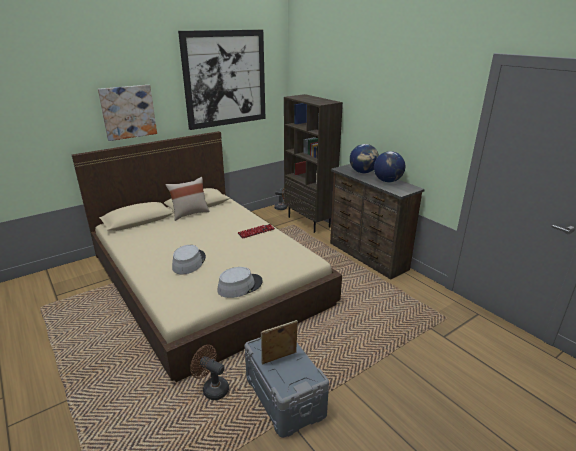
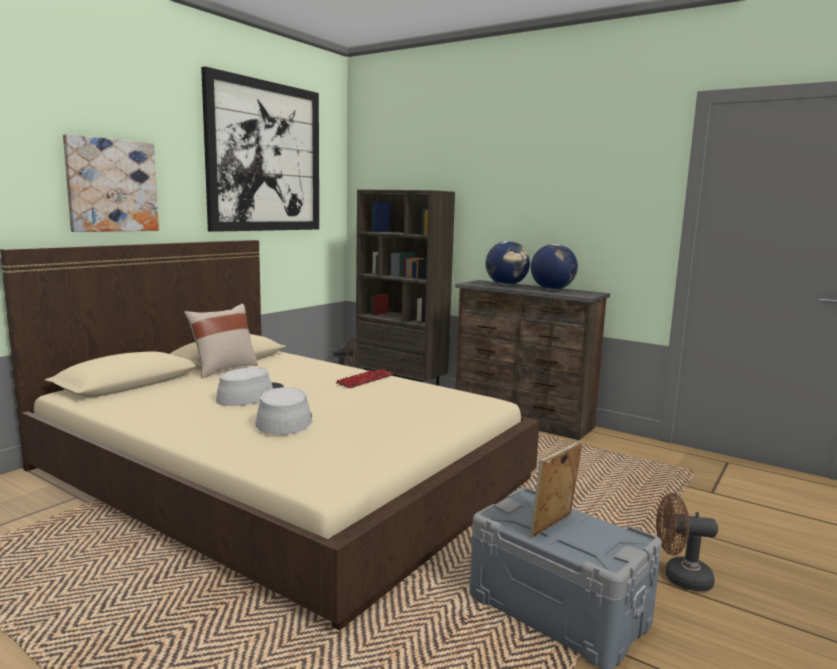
camera: 20 degrees left, 15 degrees down
brown fan [190,345,229,400] -> brown fan moved to [656,493,718,591]
grey hat [217,267,263,298] -> grey hat moved to [216,367,284,406]

